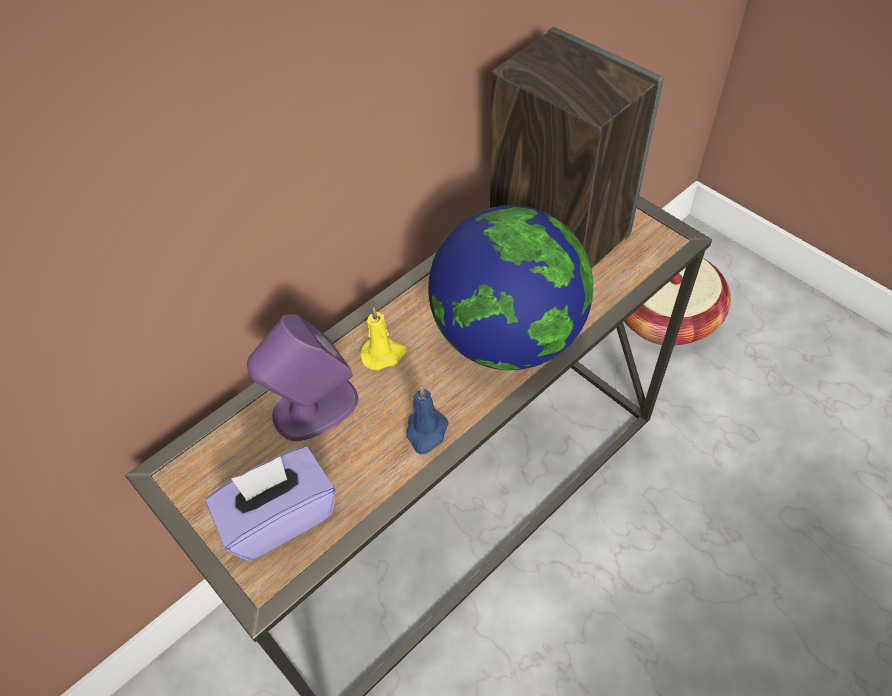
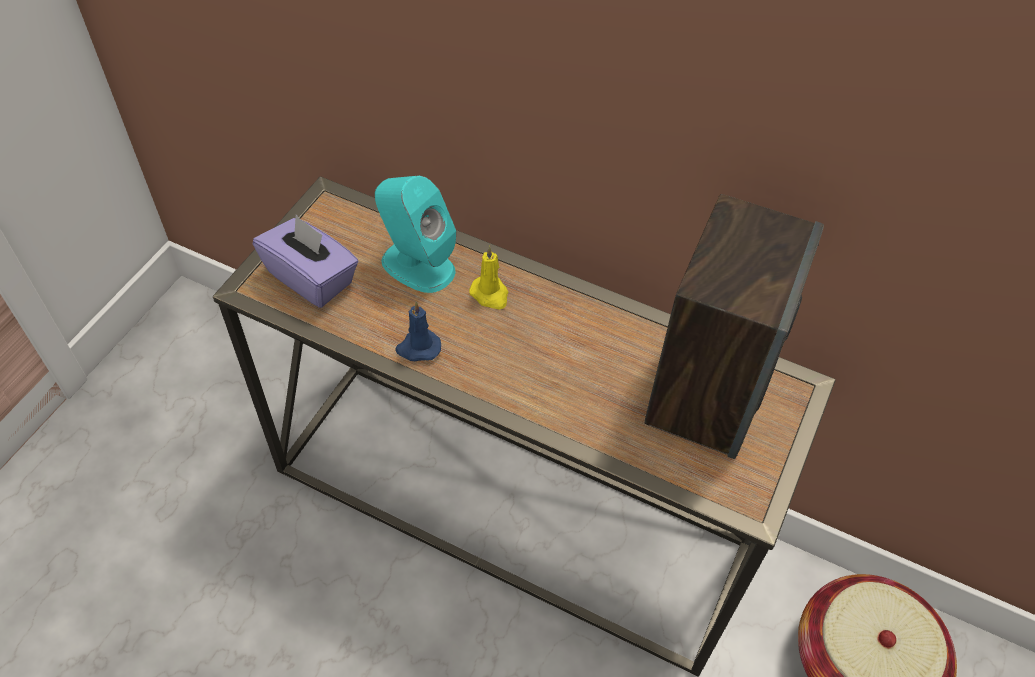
camera: 65 degrees right, 0 degrees up
purple speaker [247,314,358,441] -> turquoise speaker [375,176,456,293]
globe [428,205,593,370] -> none

